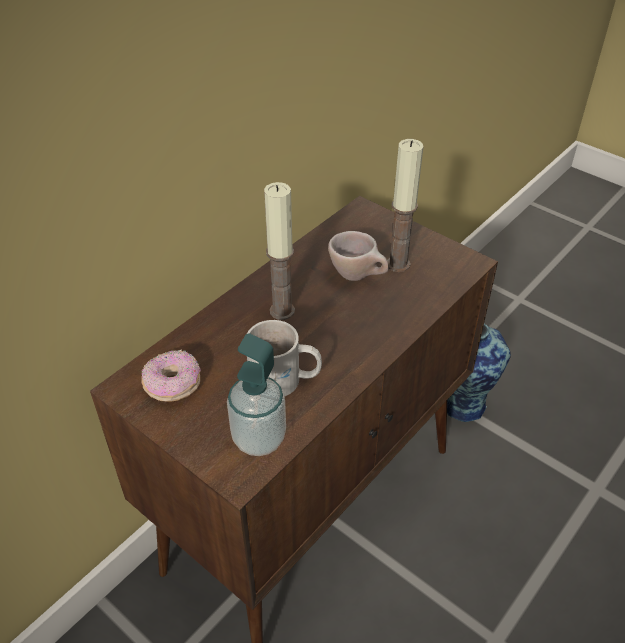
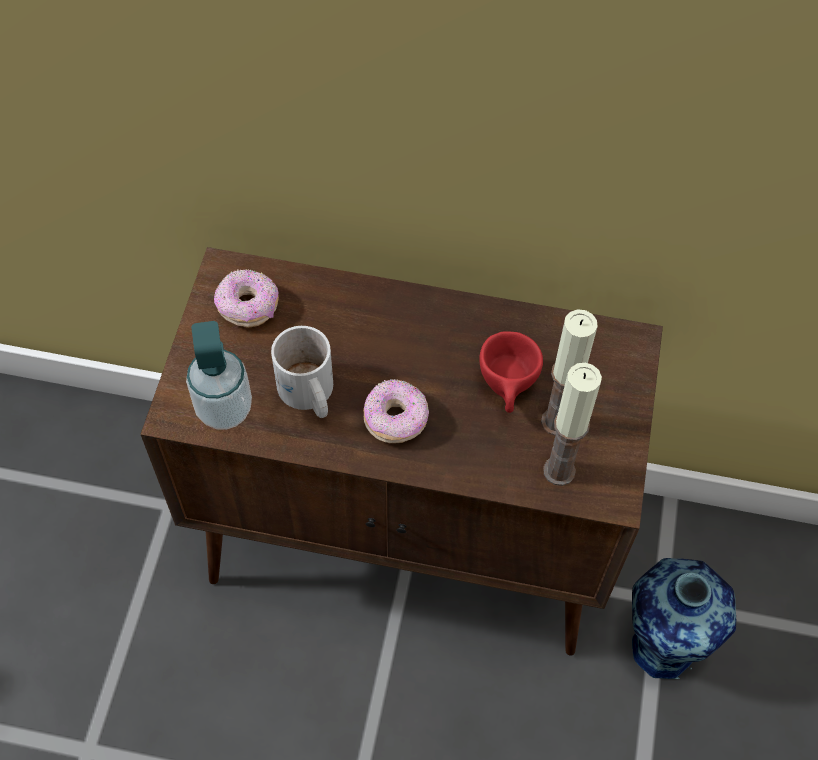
camera: 60 degrees right, 15 degrees up
candle [264,182,295,320] -> candle moved to [543,363,602,486]
beige cup [328,231,389,281] -> red cup [479,331,543,413]
none -> donut [363,379,429,443]

